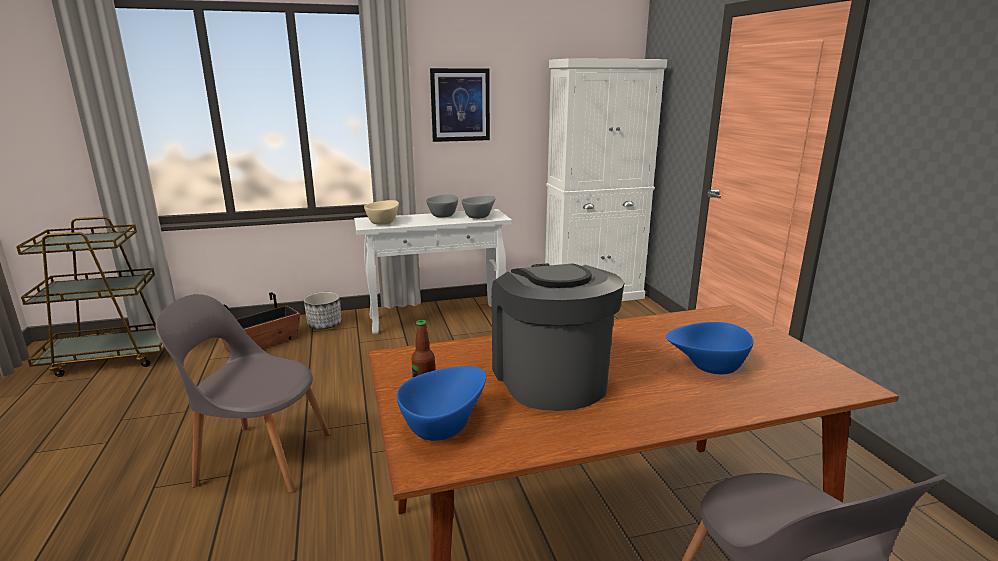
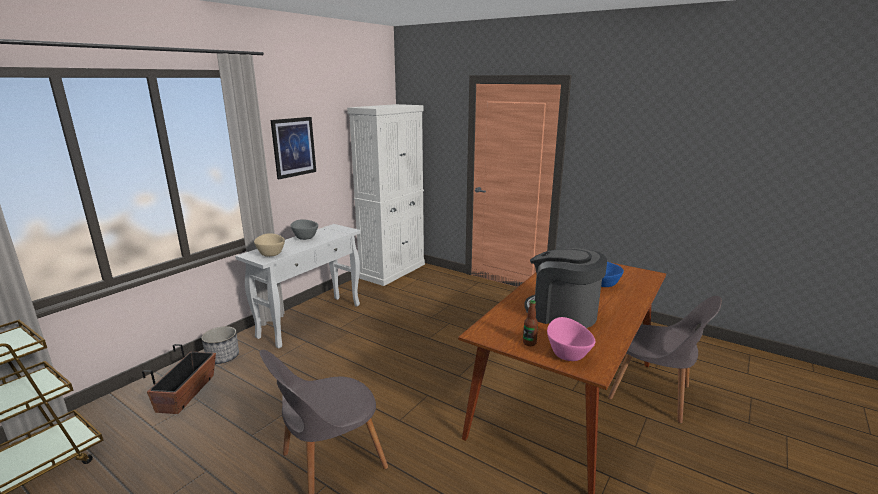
camera: 40 degrees left, 0 degrees up
blue bowl [397,366,486,441] -> pink bowl [547,317,595,361]
grey bowl [462,196,496,219] -> none

